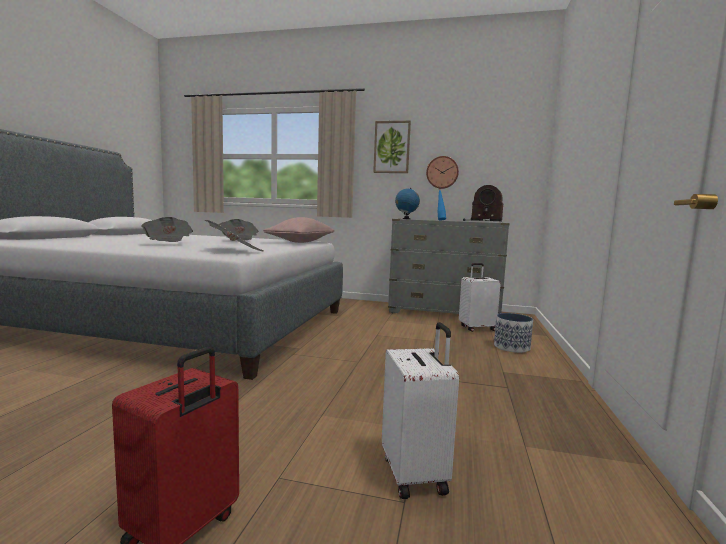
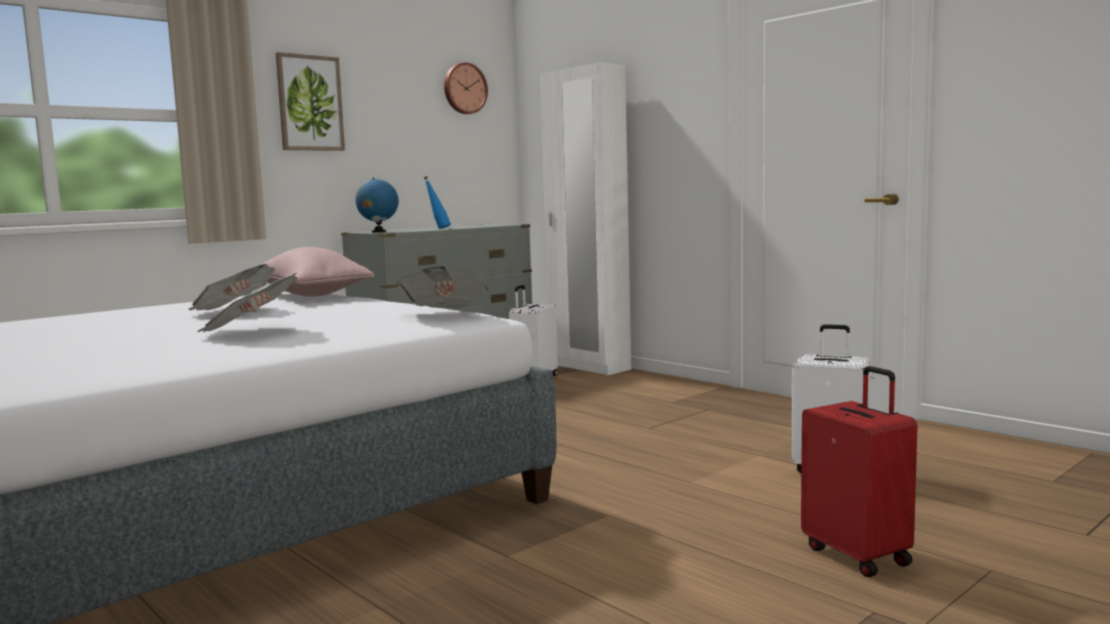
camera: 55 degrees left, 0 degrees up
wall clock [426,156,459,189] -> wall clock moved to [444,62,488,114]
radio [463,185,503,221] -> none
planter [494,313,533,353] -> none
none -> white wardrobe [540,62,631,375]

